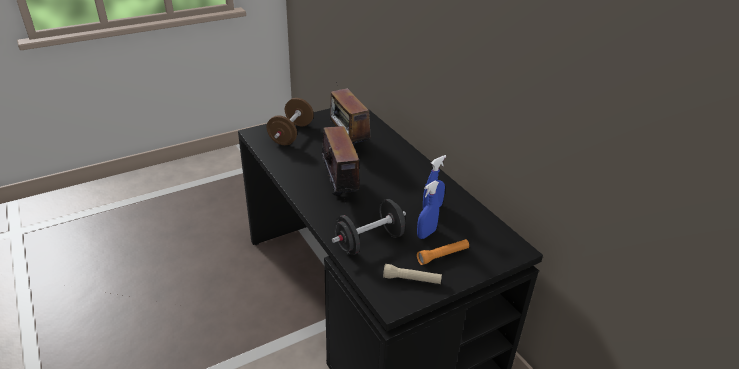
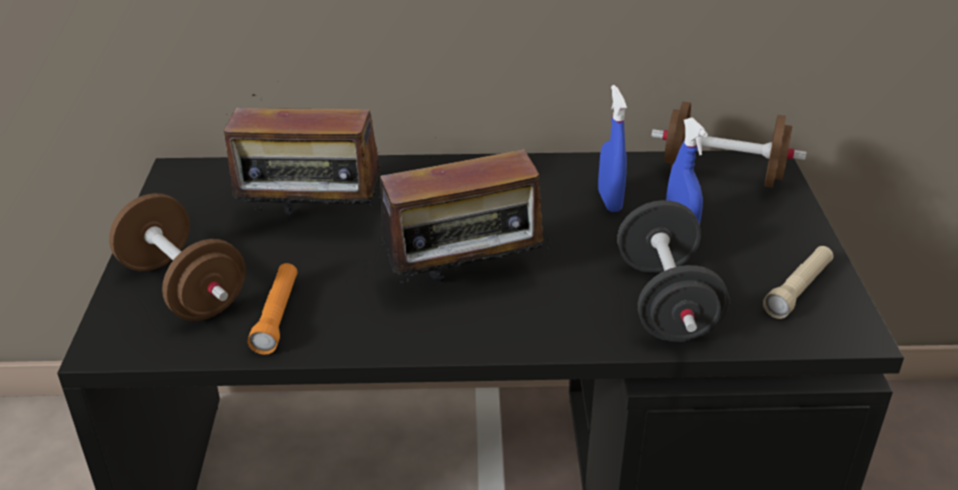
camera: 60 degrees left, 0 degrees up
radio [315,126,360,202] -> radio turned 150 degrees clockwise [364,149,552,287]
orange flashlight [417,239,469,265] -> orange flashlight moved to [248,263,298,355]
none -> brown dumbbell [651,102,807,188]

